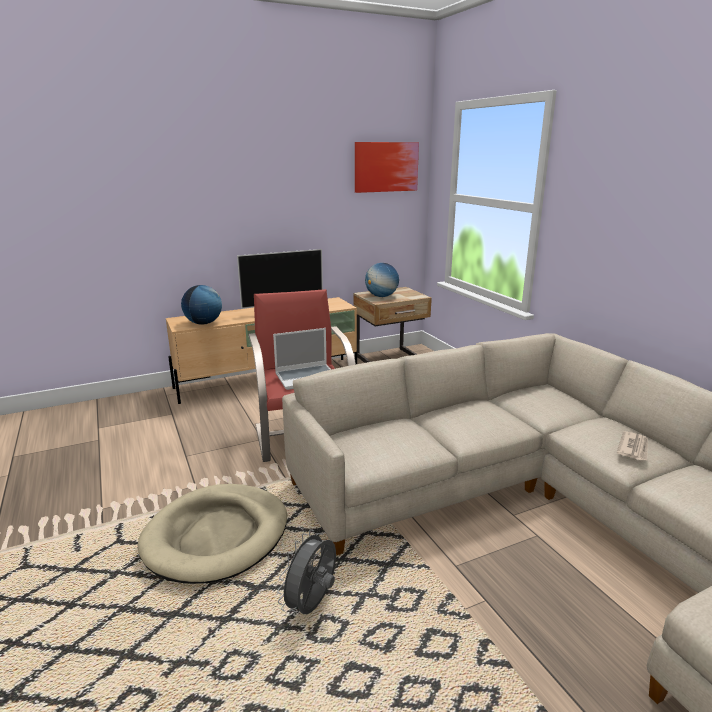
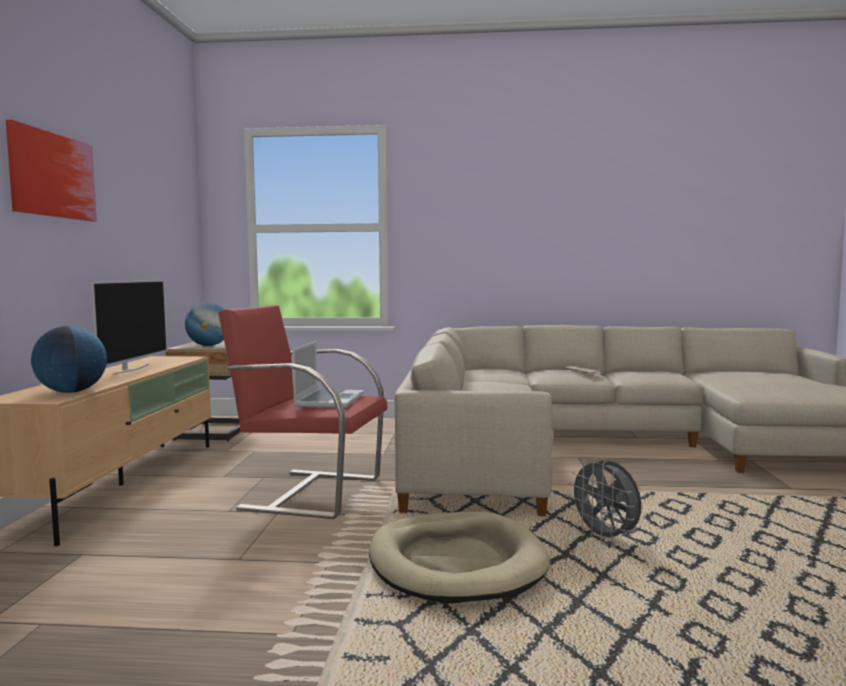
camera: 60 degrees left, 15 degrees down
picture [355,142,419,193] -> picture moved to [6,120,97,222]

